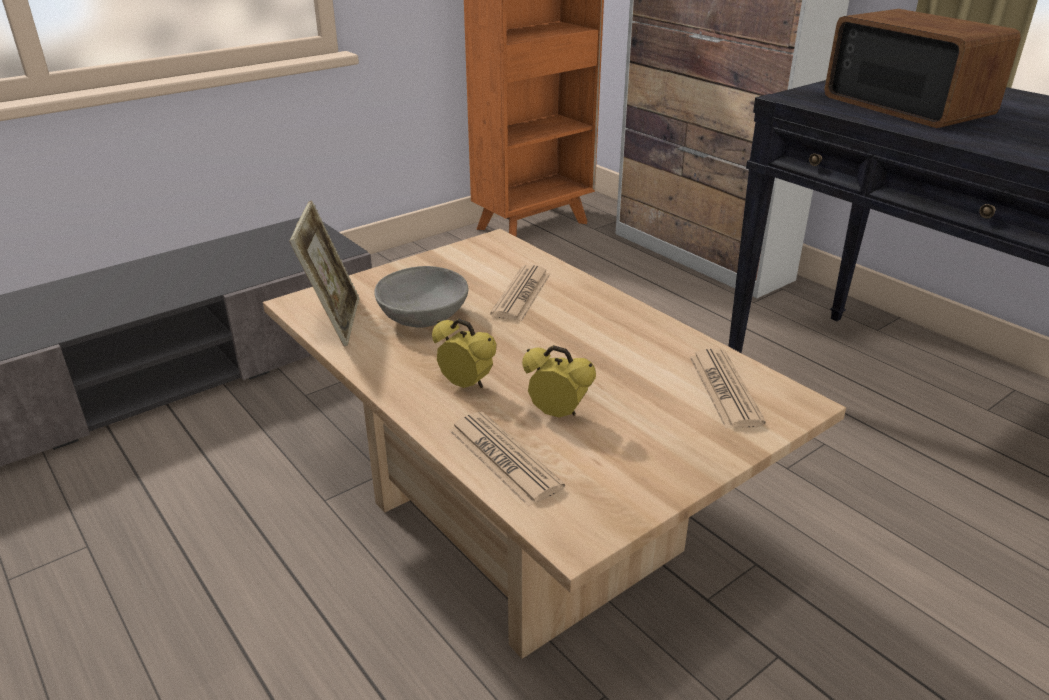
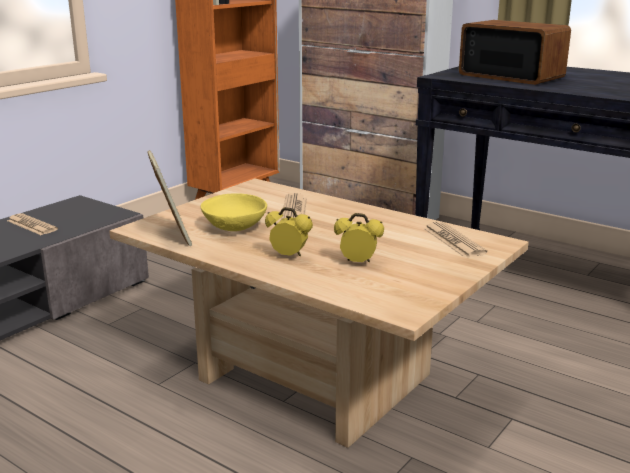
camera: 15 degrees left, 10 degrees down
grey bowl [374,266,468,328] -> yellow bowl [201,193,267,231]
newspaper [449,412,565,507] -> newspaper moved to [7,213,58,235]

